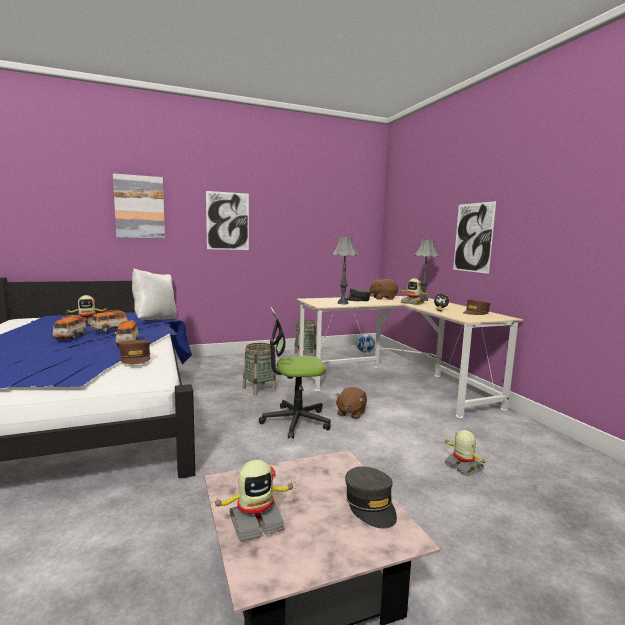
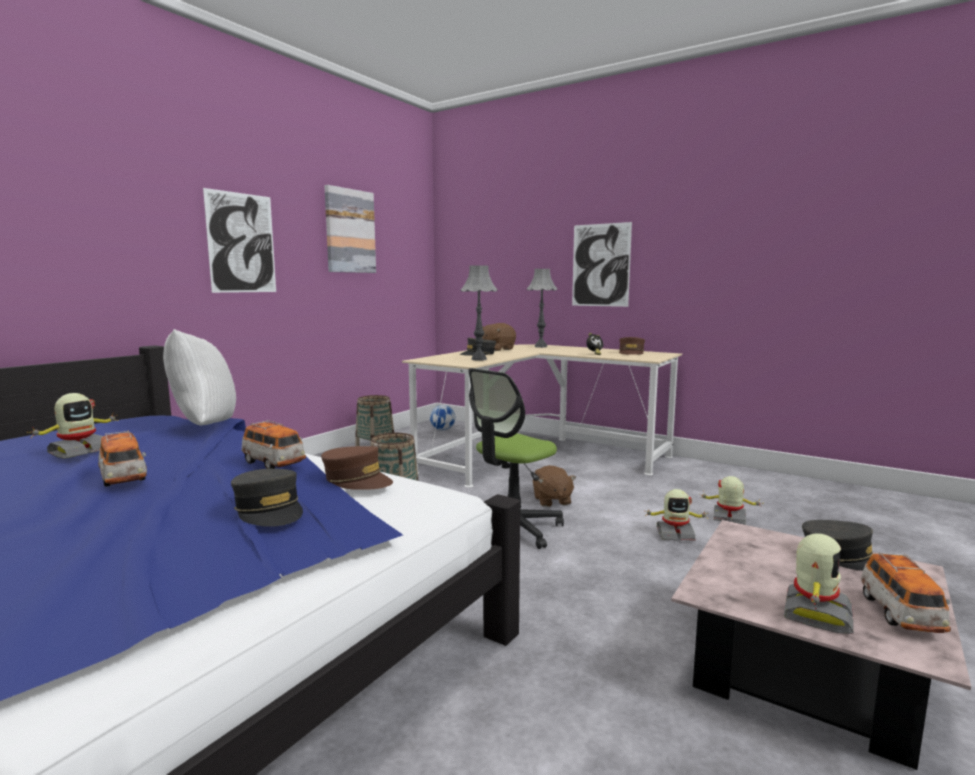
camera: 35 degrees left, 0 degrees up
toy car [90,310,128,332] -> toy car moved to [861,552,951,633]
picture [113,173,165,239] -> picture moved to [324,185,376,273]
toy robot [400,278,428,305] -> toy robot moved to [645,489,707,541]
none -> grey cap [231,469,303,527]

